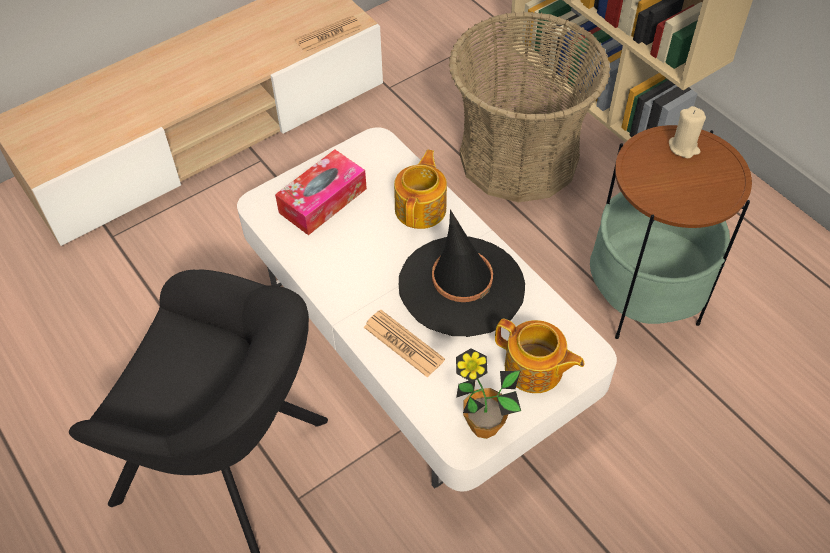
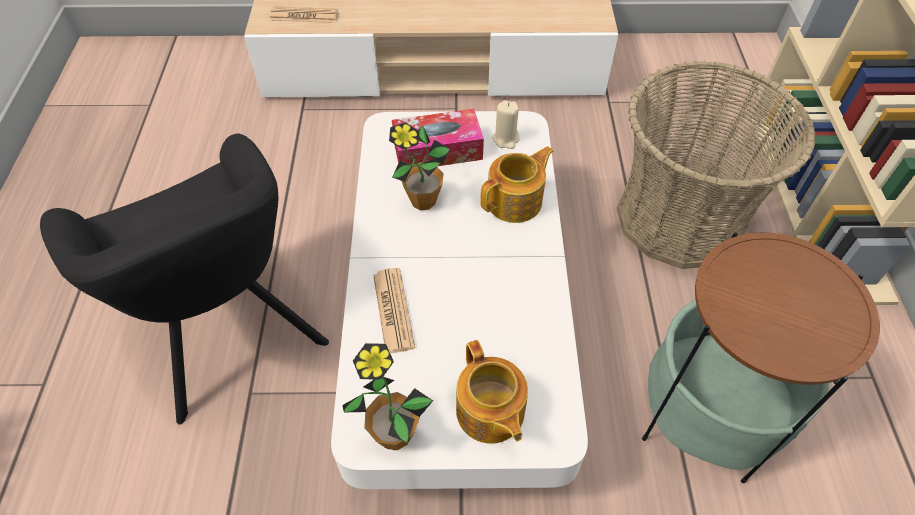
camera: 35 degrees right, 0 degrees up
newspaper [295,15,362,52] -> newspaper moved to [270,6,338,23]
black hat [399,209,525,337] -> none
beige candle [669,106,706,158] -> beige candle moved to [492,100,519,149]
none -> potted plant [389,123,450,210]

